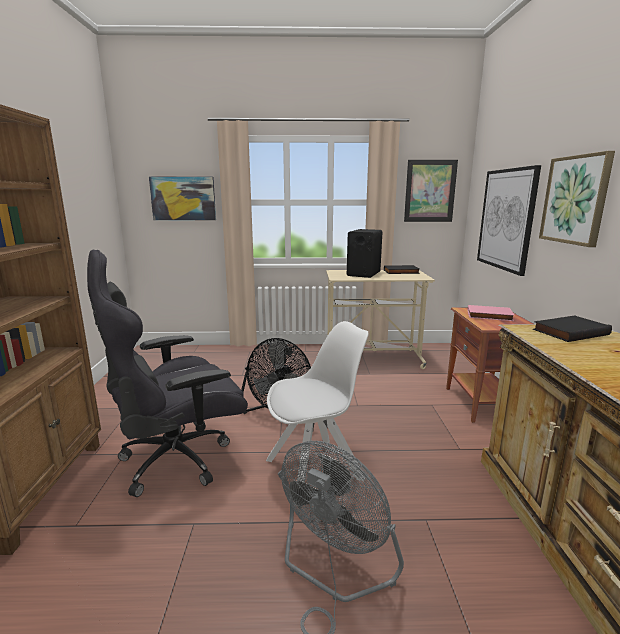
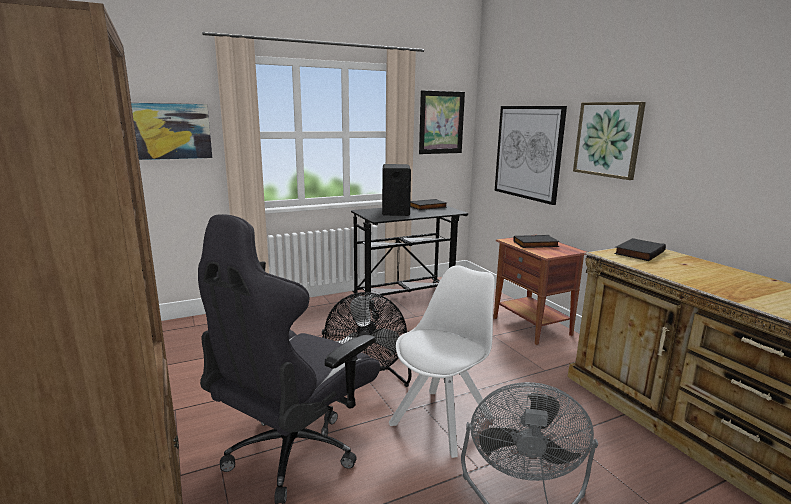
camera: 25 degrees left, 0 degrees up
beige desk [326,270,435,369] -> black desk [351,206,468,319]
pink book [467,305,515,321] -> black book [513,235,560,248]

